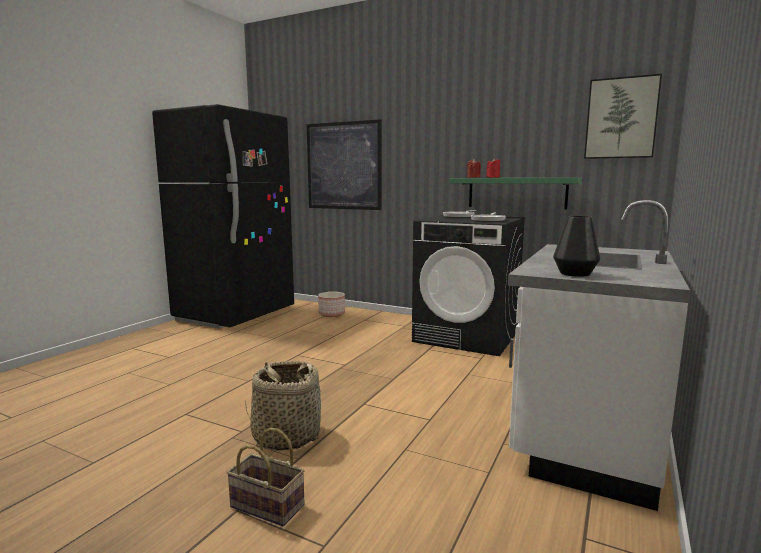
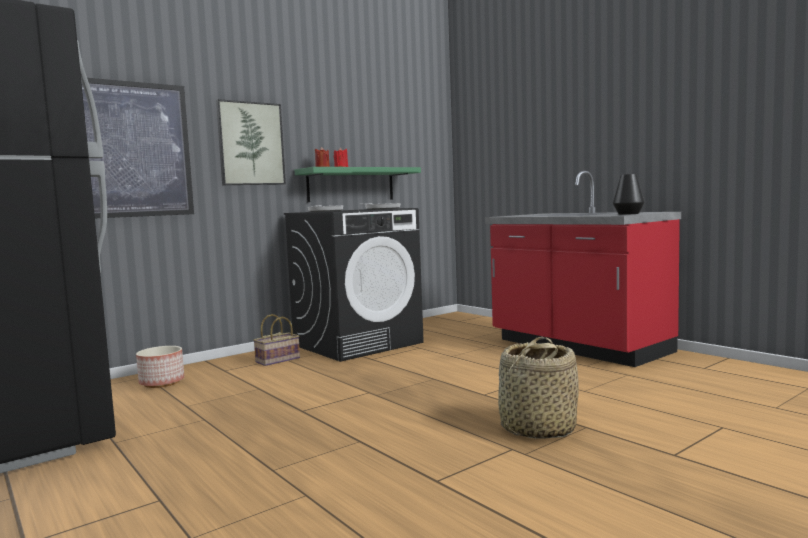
camera: 65 degrees left, 5 degrees down
basket [227,428,305,527] -> basket moved to [253,314,300,366]
white counter [508,200,690,511] -> red counter [485,171,681,367]
picture [584,74,662,159] -> picture moved to [216,99,286,185]

